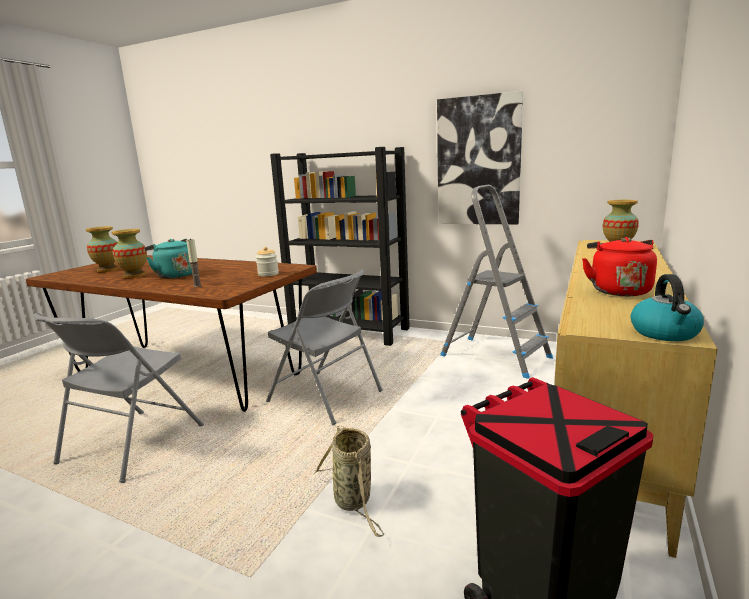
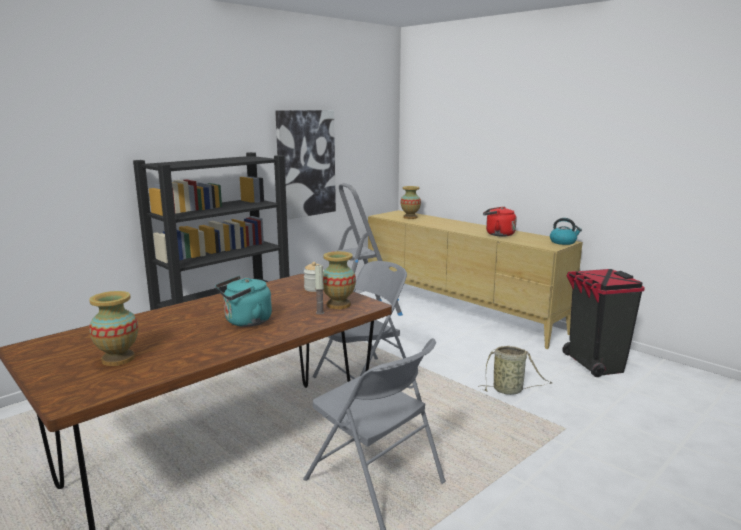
camera: 70 degrees left, 0 degrees up
vase [112,229,147,279] -> vase moved to [323,251,356,309]

